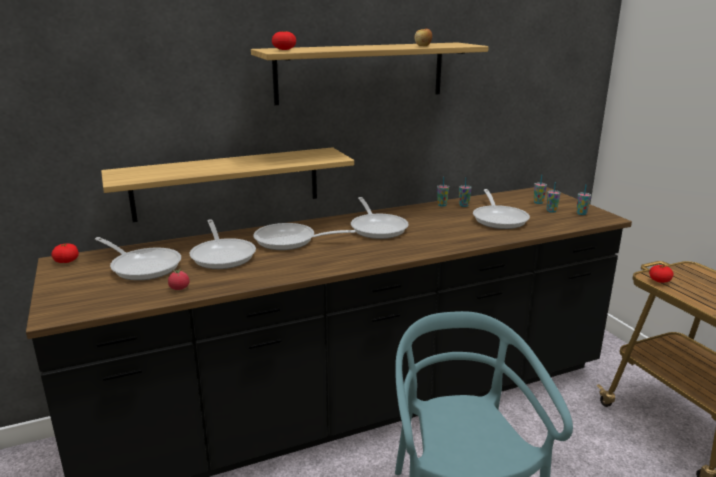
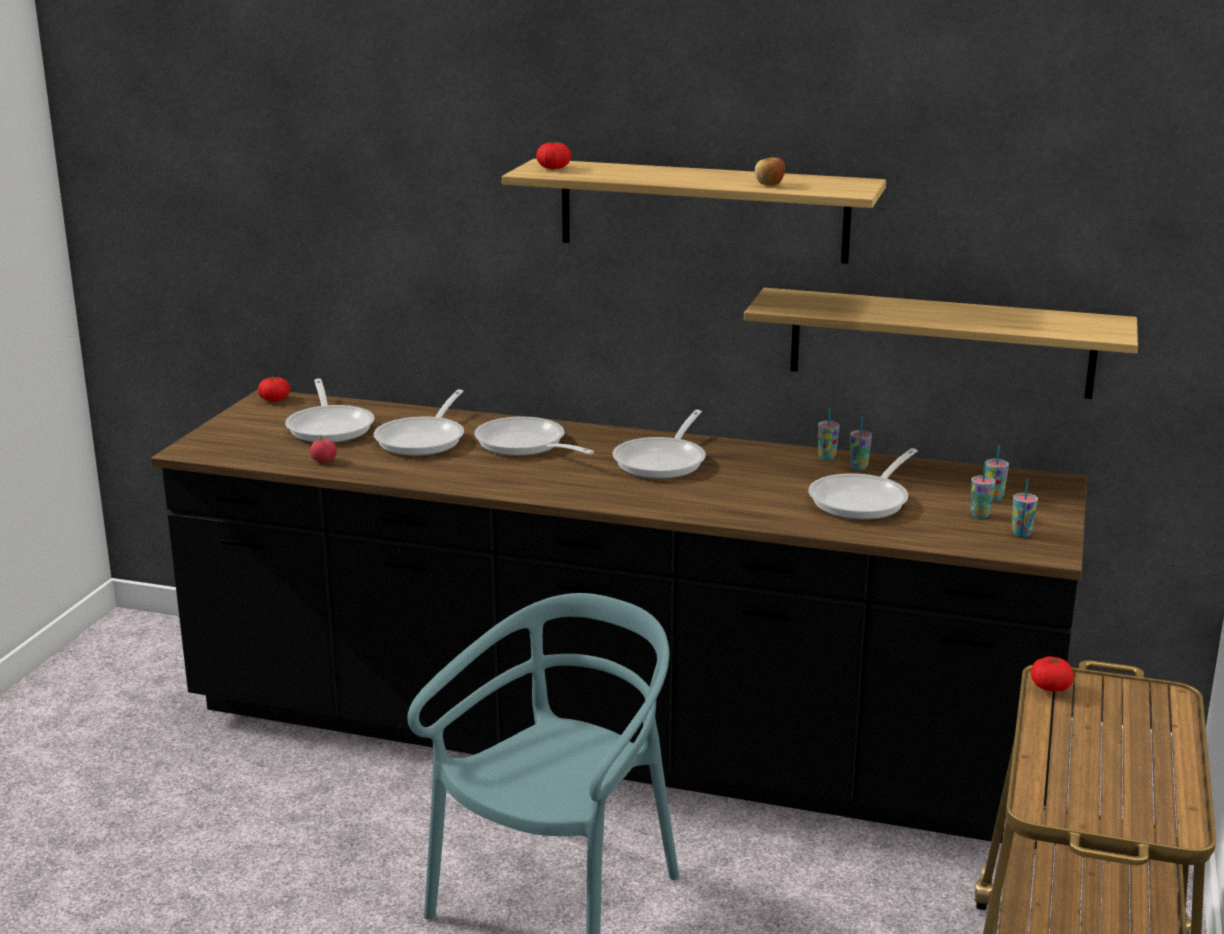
camera: 40 degrees right, 0 degrees up
shelf [101,147,354,222] -> shelf moved to [744,288,1138,399]

